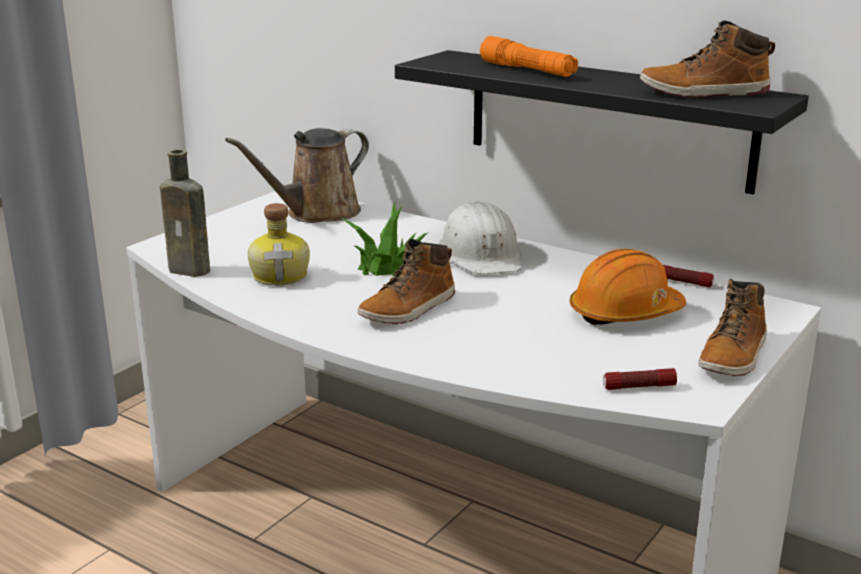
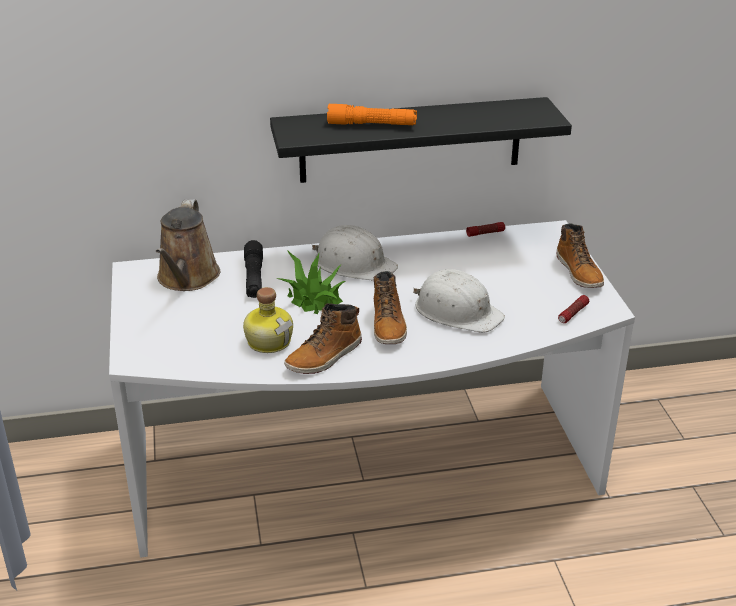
camera: 45 degrees left, 10 degrees up
brown bottle [160,150,210,277] -> none
orange hard hat [570,249,686,325] -> none
boot [640,21,775,98] -> boot moved to [284,303,362,374]
none -> black flashlight [244,240,263,298]
none -> white hard hat [413,269,505,333]

